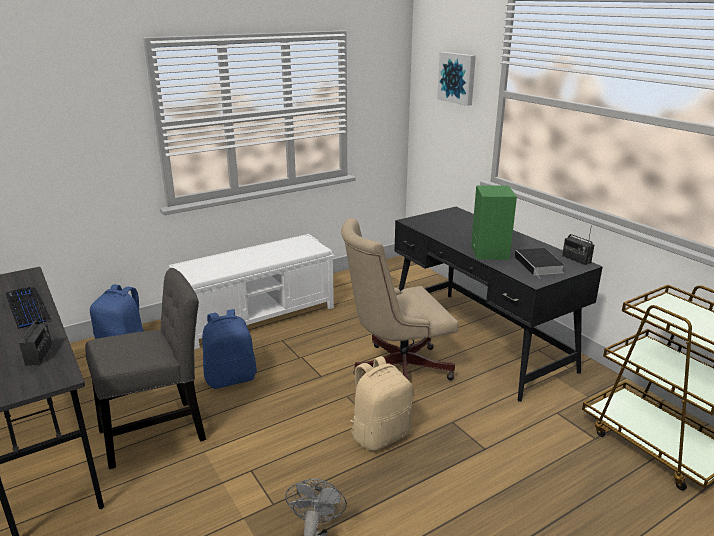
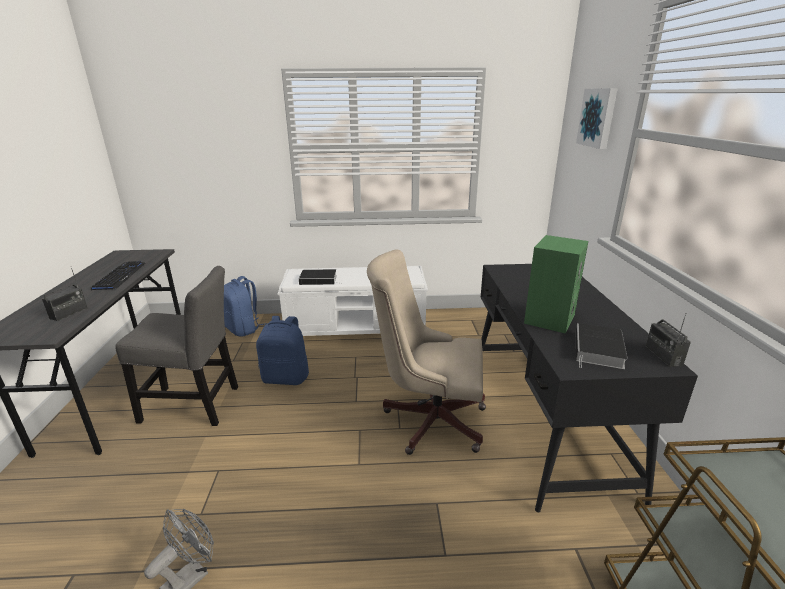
camera: 30 degrees right, 0 degrees up
beige backpack [350,356,413,451] -> none
none -> book [299,269,341,285]

